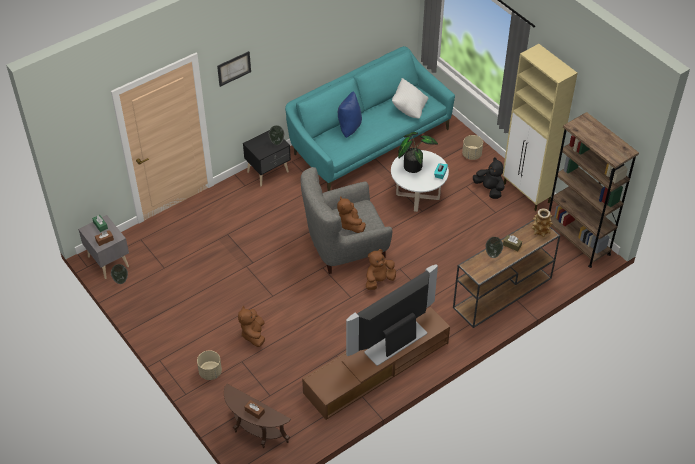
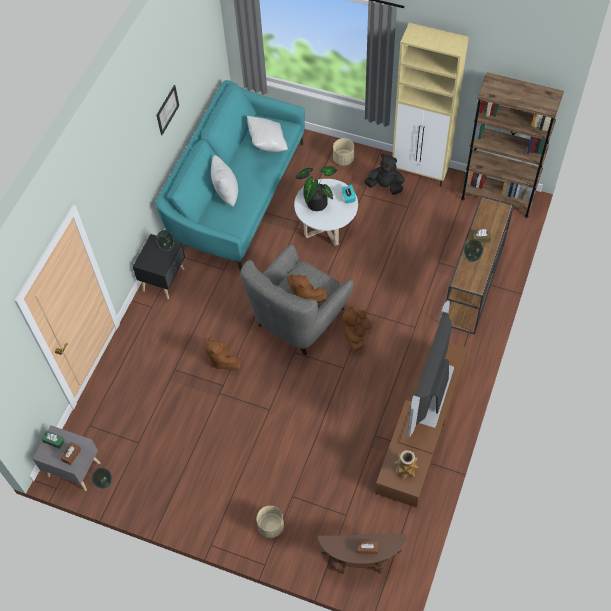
camera: 30 degrees left, 10 degrees up
picture [217,51,251,87] -> picture moved to [157,85,179,135]
brown plush toy [238,306,265,347] -> brown plush toy moved to [205,337,241,370]
blue pillow [338,92,362,138] -> white pillow [211,155,238,207]
vase [531,208,553,237] -> vase moved to [394,450,419,479]

